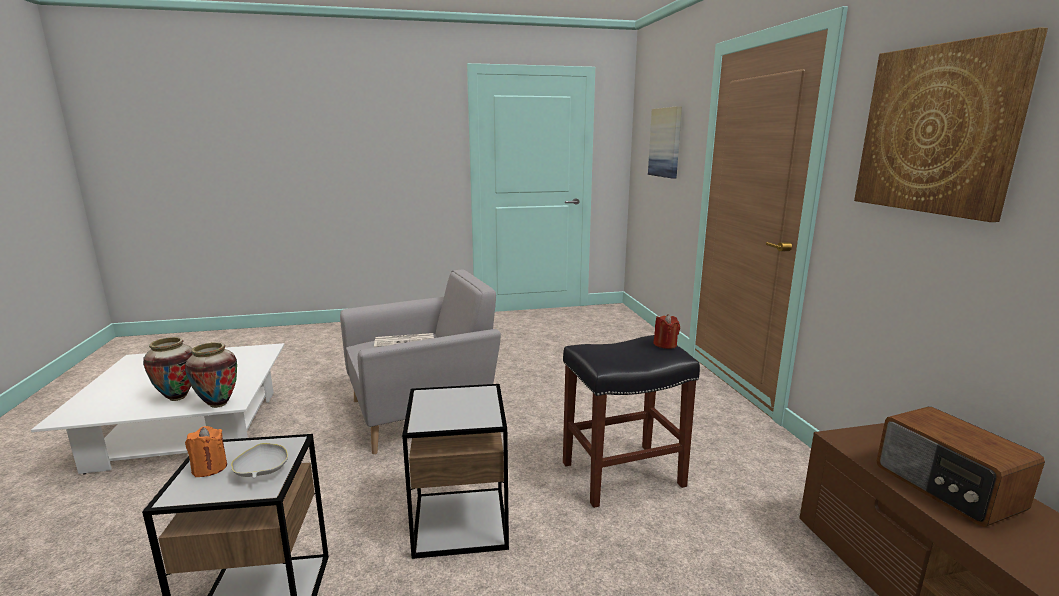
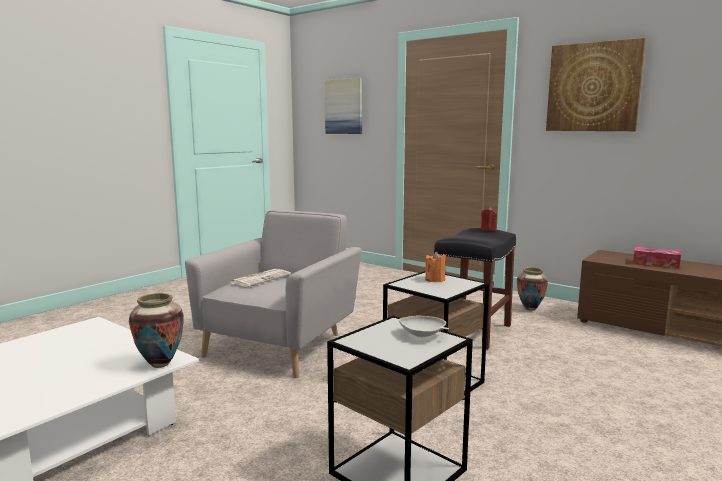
camera: 40 degrees left, 5 degrees down
vase [143,337,193,401] -> vase moved to [517,267,548,311]
orange candle [185,426,227,477] -> orange candle moved to [425,252,446,282]
radio [877,407,1045,527] -> tissue box [633,247,681,269]

